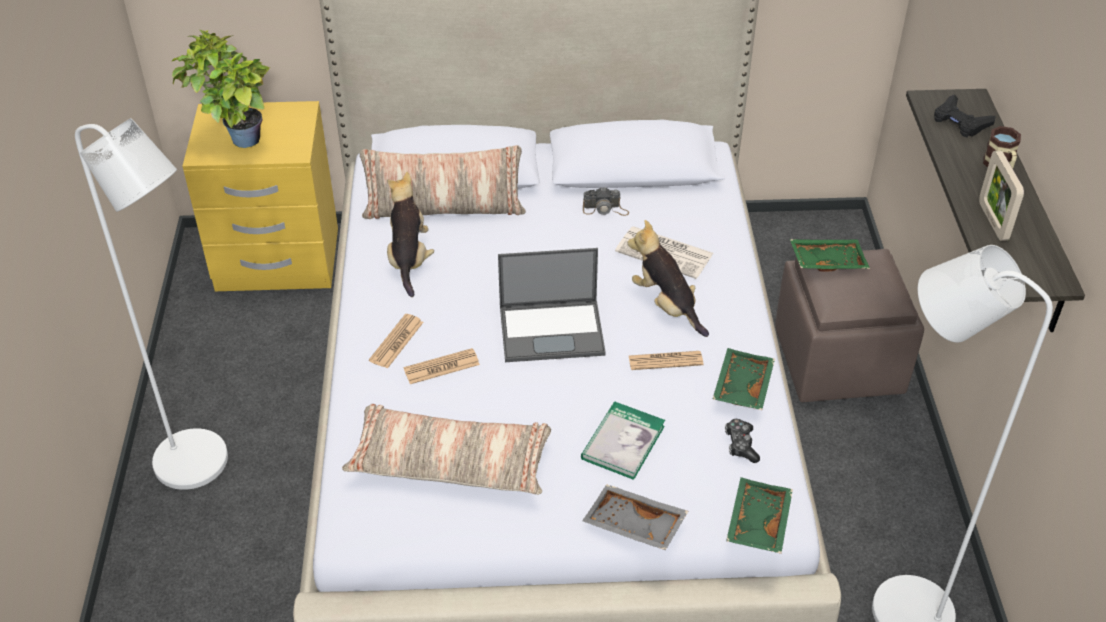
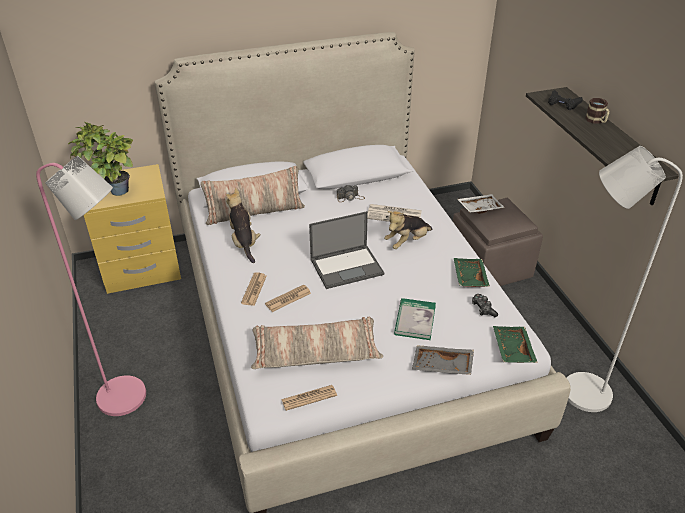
camera: 15 degrees left, 5 degrees down
white floor lamp [75,118,228,490] -> pink floor lamp [36,156,146,416]
plush toy [627,220,709,337] -> plush toy turned 75 degrees counterclockwise [384,211,432,249]
newspaper [629,351,703,370] -> newspaper moved to [281,385,337,411]
green tray [790,239,870,272] -> white tray [457,194,505,214]
picture frame [979,150,1024,241] -> none

